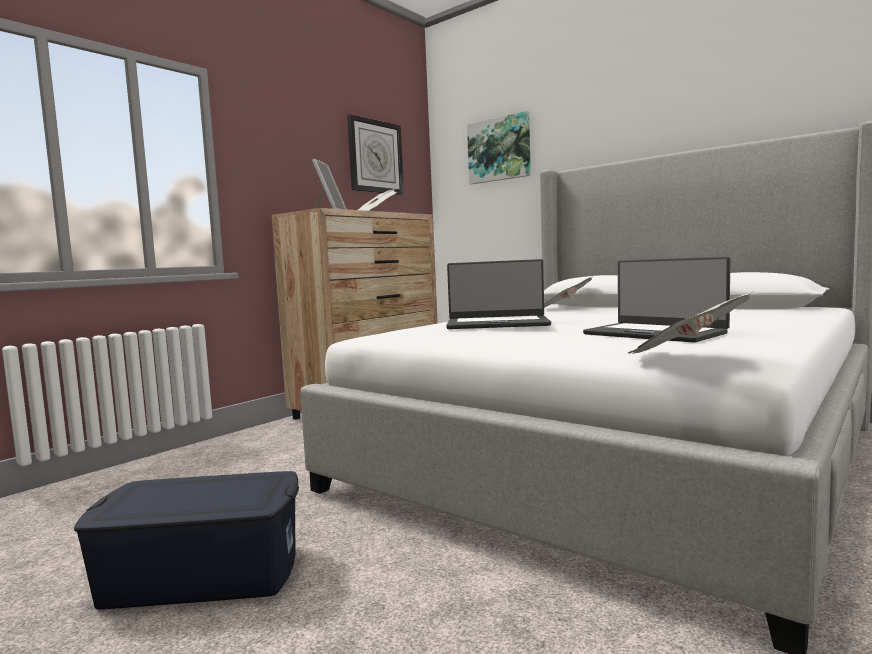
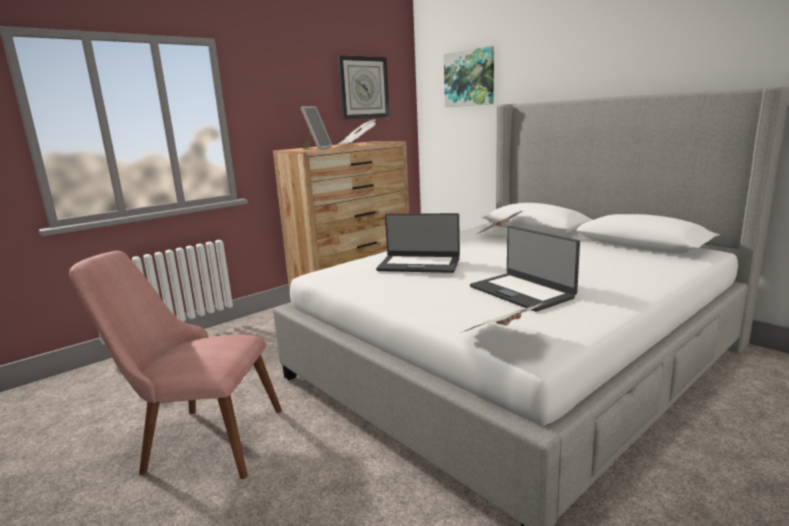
camera: 10 degrees right, 10 degrees up
blue storage box [74,471,299,609] -> pink chair [69,251,282,479]

